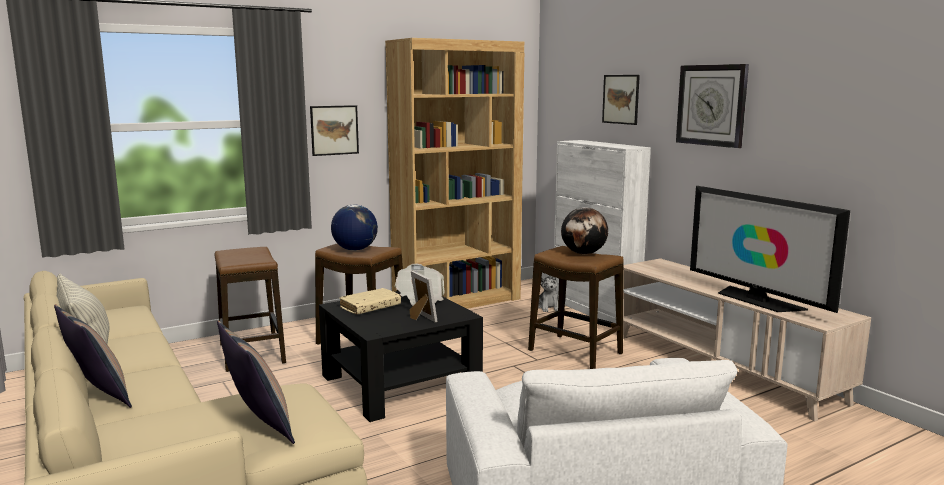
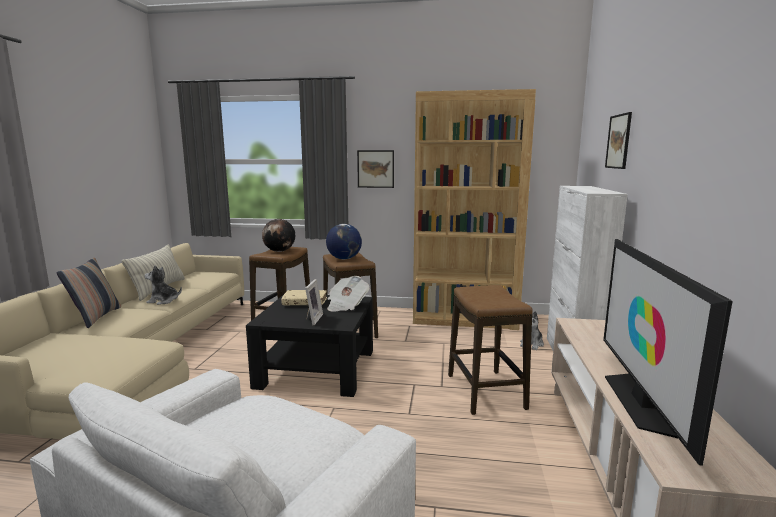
camera: 40 degrees right, 0 degrees up
pillow [217,320,295,444] -> none
globe [561,207,608,254] -> globe moved to [262,219,295,252]
wall clock [676,64,749,148] -> none
none -> plush toy [145,265,182,305]

